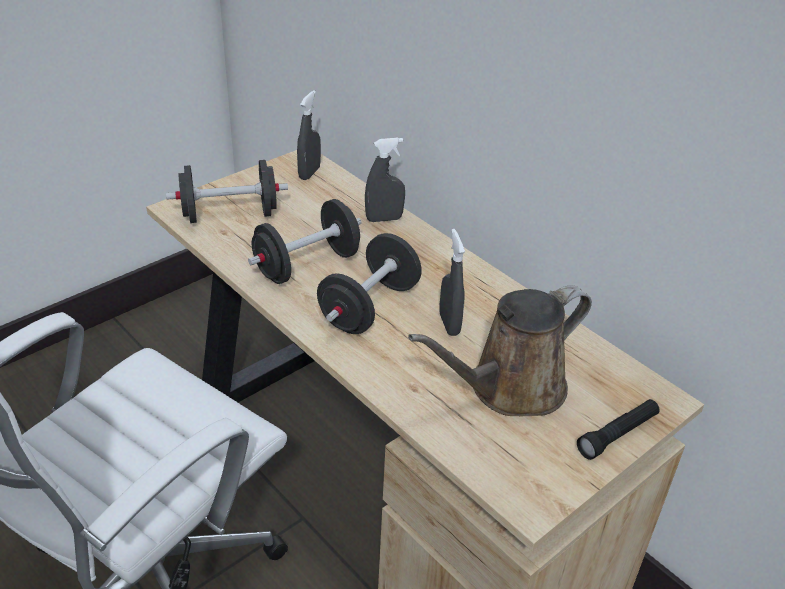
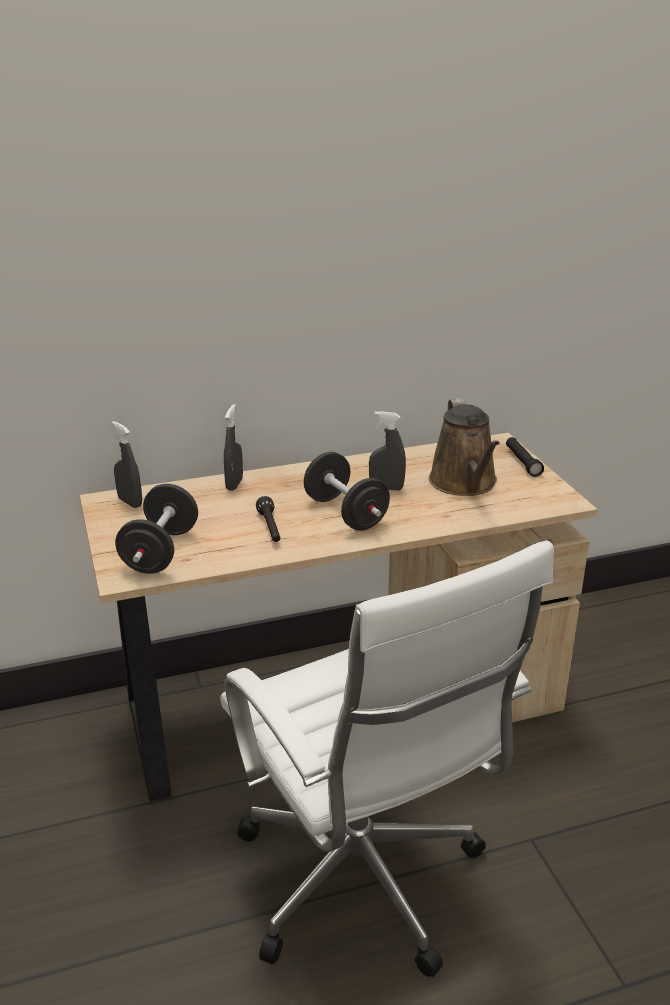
camera: 65 degrees left, 10 degrees down
black dumbbell [248,199,362,284] -> black flashlight [256,496,280,542]

